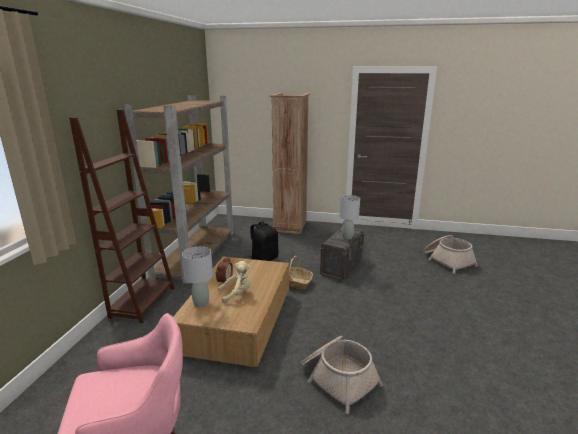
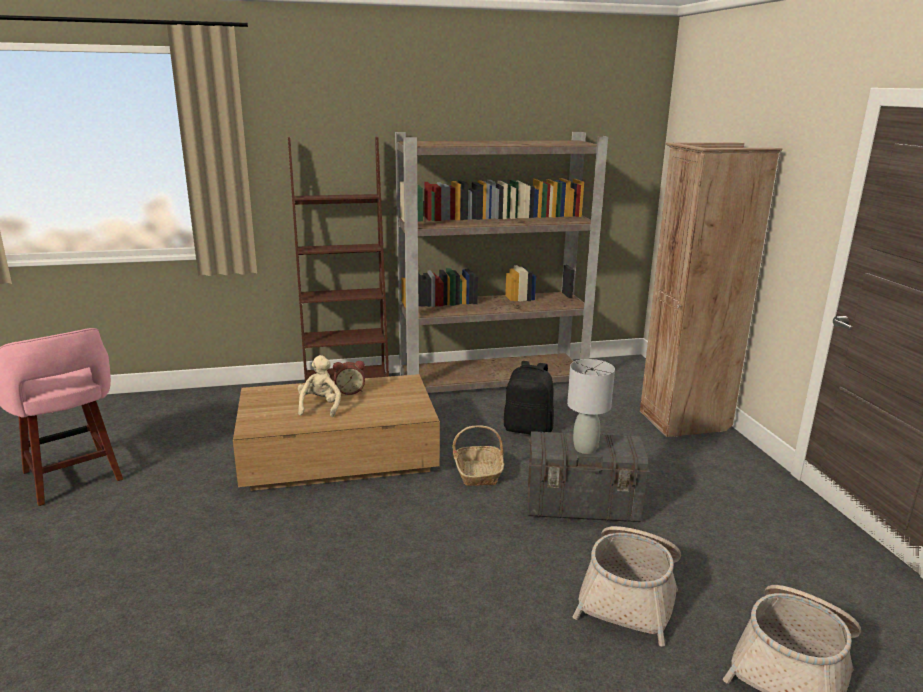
camera: 65 degrees right, 0 degrees up
grey table lamp [182,247,213,307] -> none
beige plush toy [218,261,251,303] -> beige plush toy turned 135 degrees counterclockwise [298,355,341,417]
basket [301,335,383,414] -> basket moved to [573,526,681,647]

